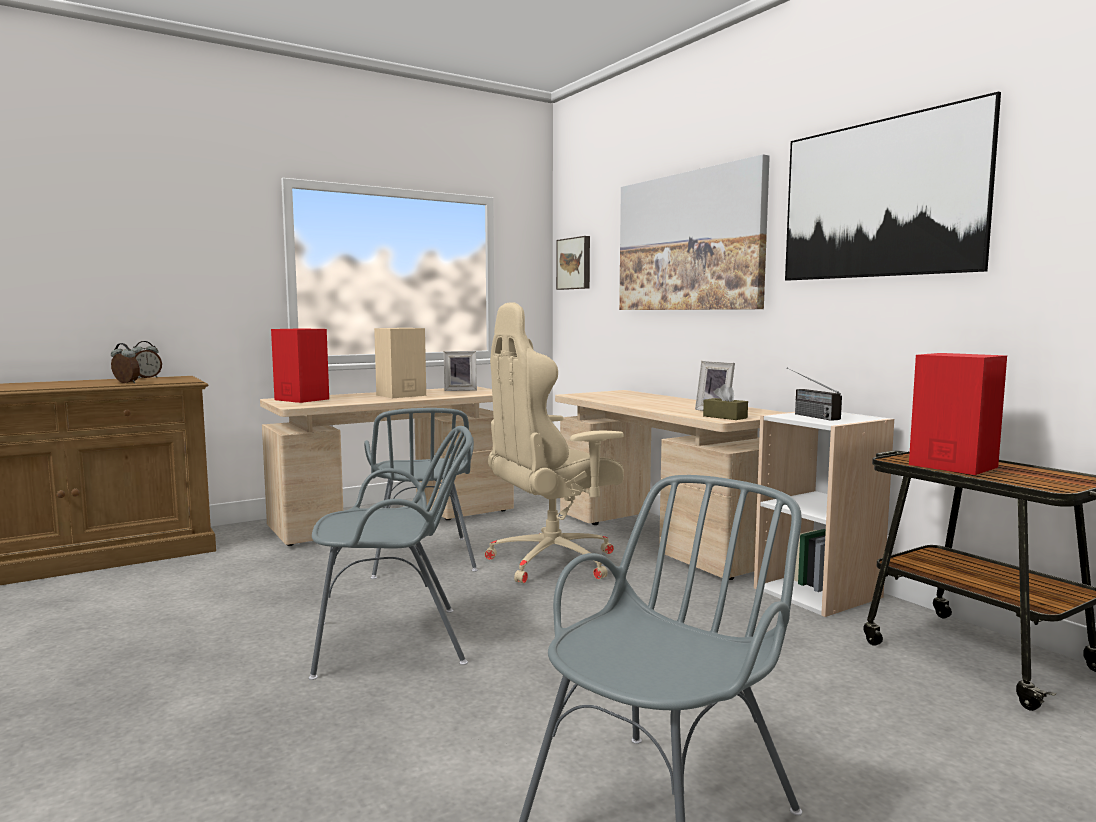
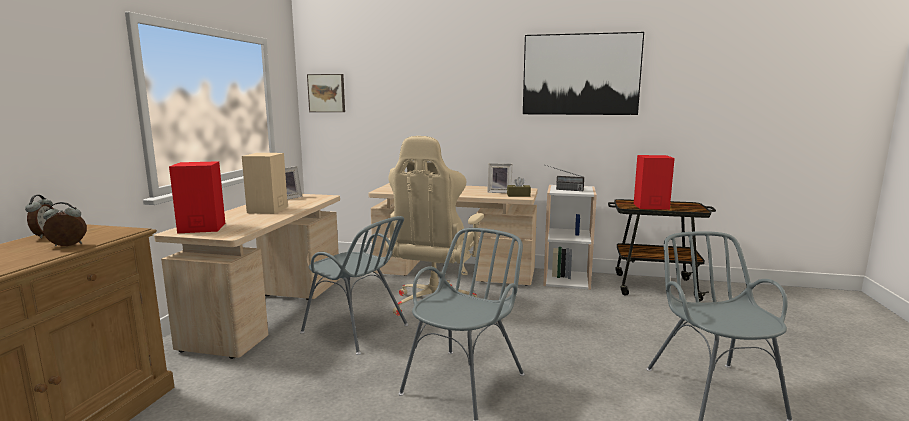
camera: 45 degrees left, 5 degrees up
picture [619,154,770,310] -> none

